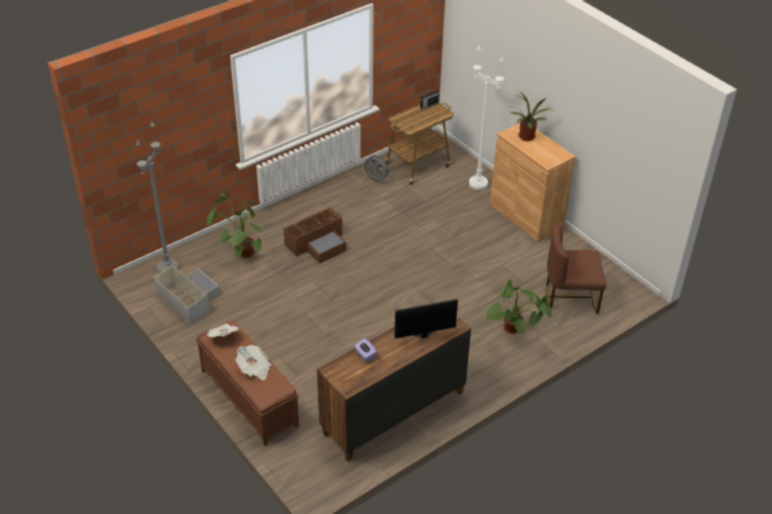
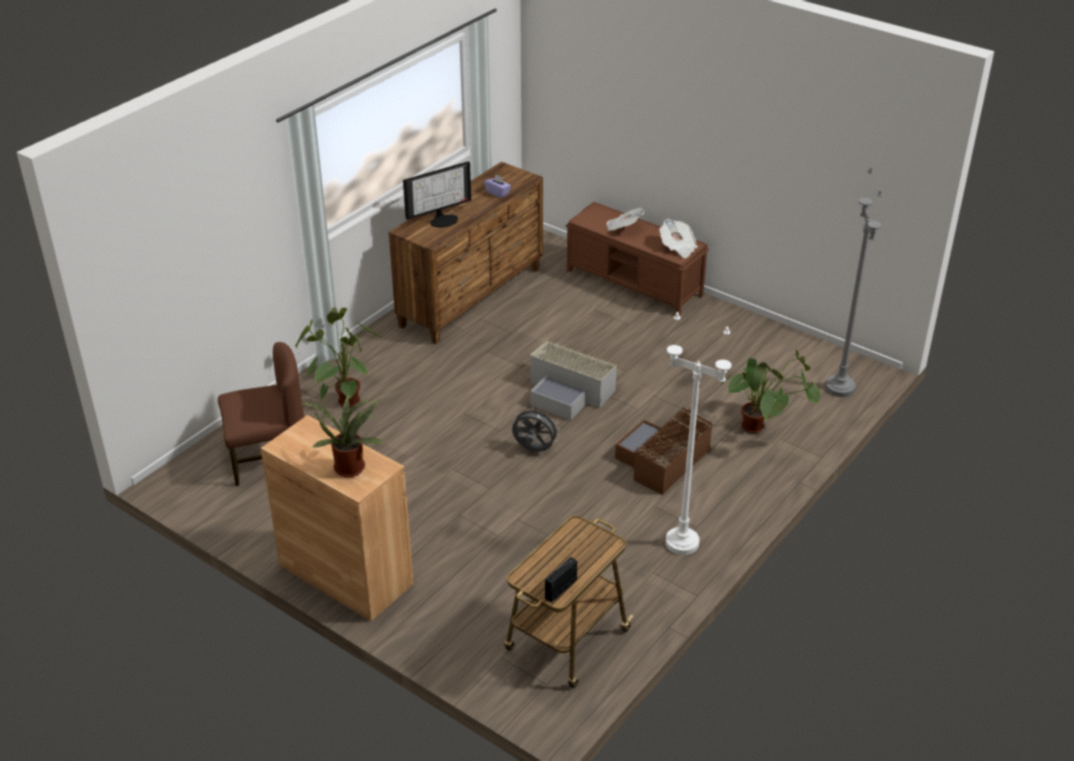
camera: 165 degrees right, 5 degrees down
grey storage box [153,264,220,324] -> grey storage box moved to [530,340,617,420]
grey fan [362,155,389,184] -> grey fan moved to [512,407,560,451]
white floor lamp [469,46,504,190] -> white floor lamp moved to [665,312,731,555]

